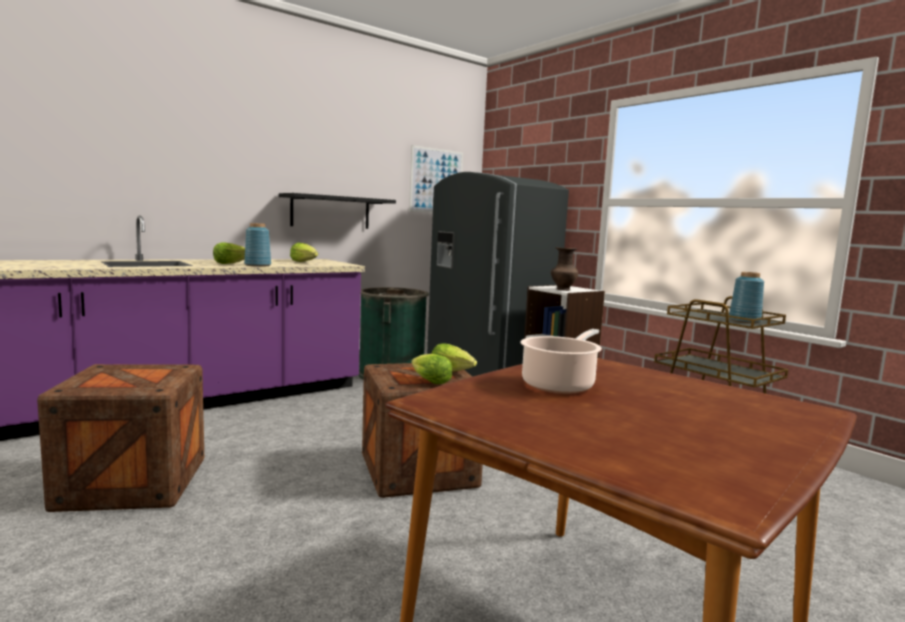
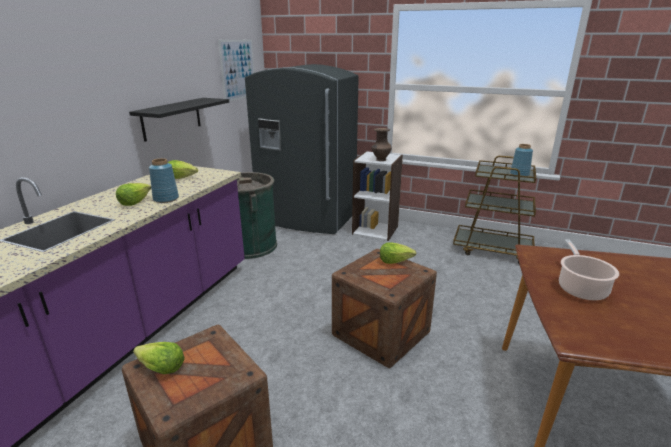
camera: 30 degrees left, 15 degrees up
lettuce [412,354,452,384] -> lettuce moved to [133,342,185,374]

